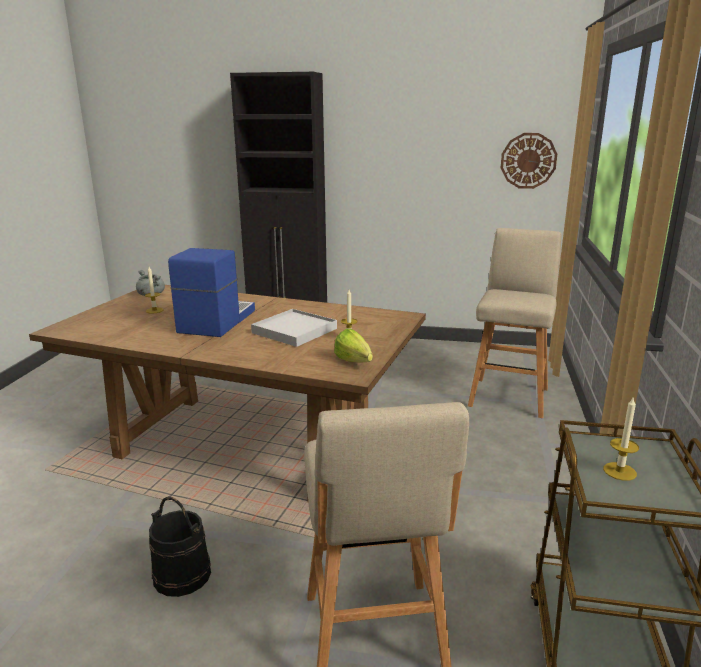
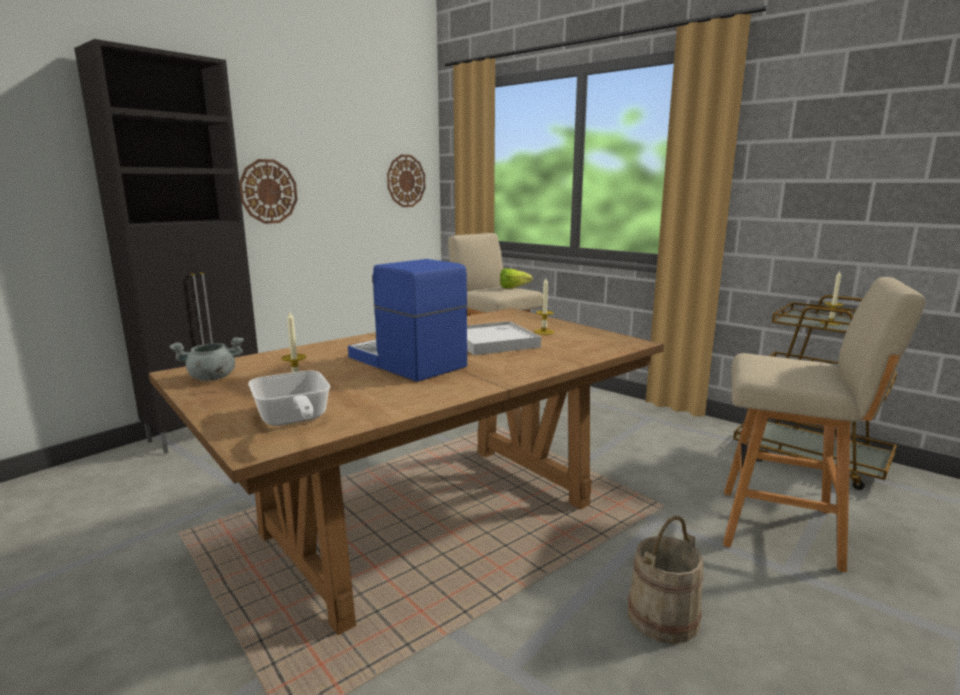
camera: 60 degrees left, 5 degrees down
black bucket [149,497,211,597] -> beige bucket [628,516,703,644]
lettuce [334,329,373,362] -> lettuce moved to [500,268,533,288]
none -> wall clock [239,159,298,224]
none -> frying pan [248,371,330,426]

